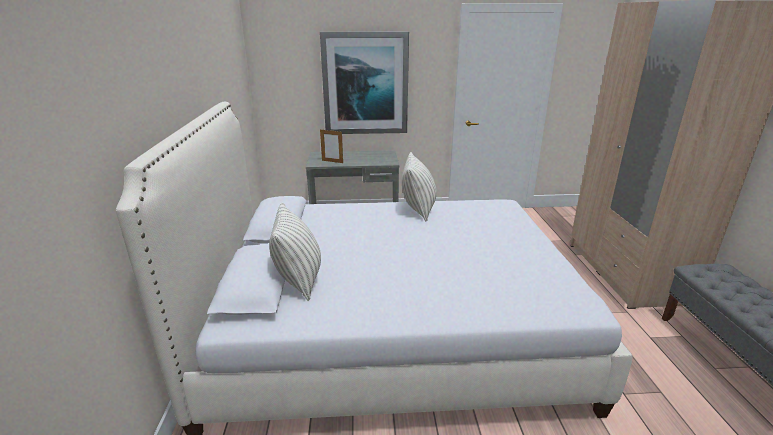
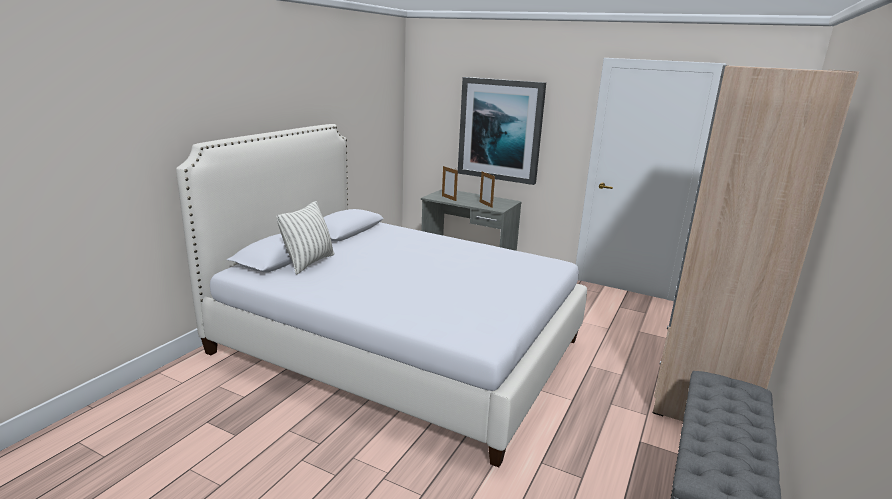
camera: 30 degrees right, 5 degrees down
pillow [402,152,437,221] -> none
none -> picture frame [480,171,495,208]

